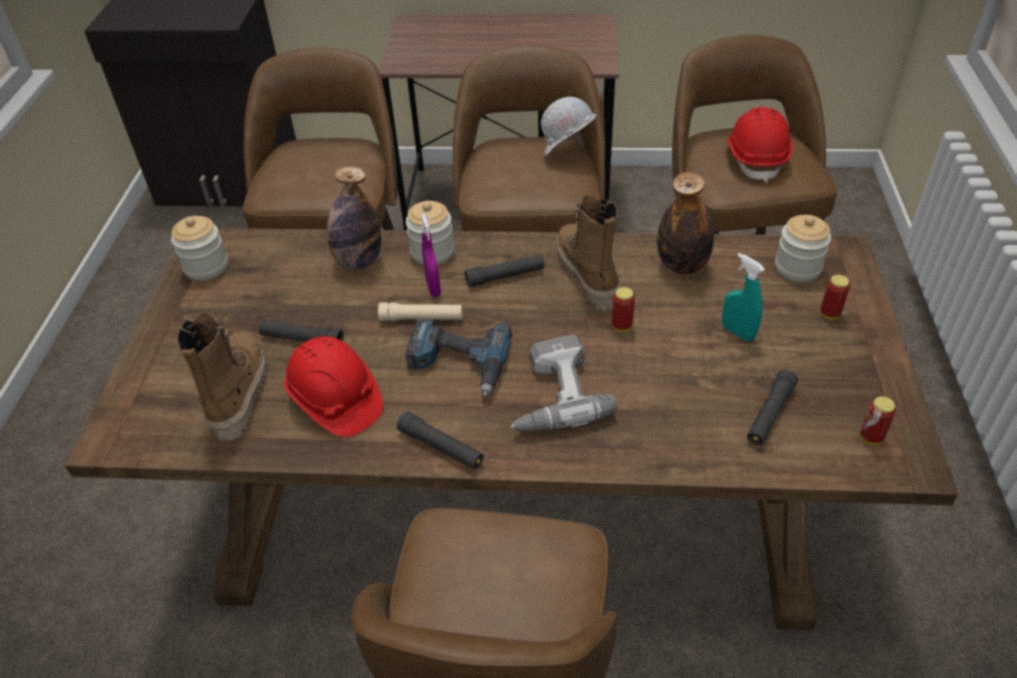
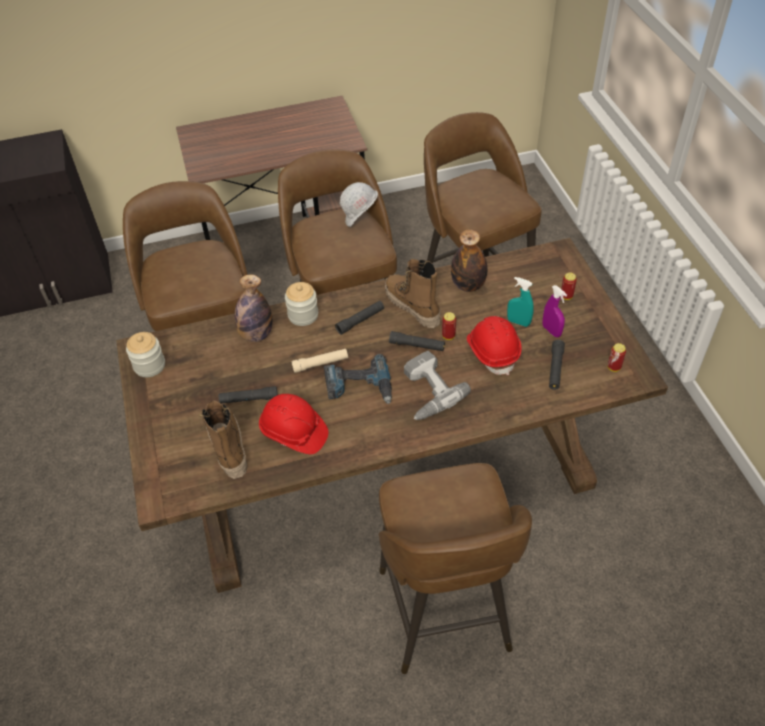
camera: 20 degrees left, 5 degrees up
black flashlight [397,411,484,469] -> black flashlight moved to [389,331,445,351]
purple spray bottle [421,213,441,297] -> purple spray bottle moved to [543,285,567,337]
red hard hat [727,107,793,183] -> red hard hat moved to [467,316,522,375]
jar [775,215,831,282] -> none

